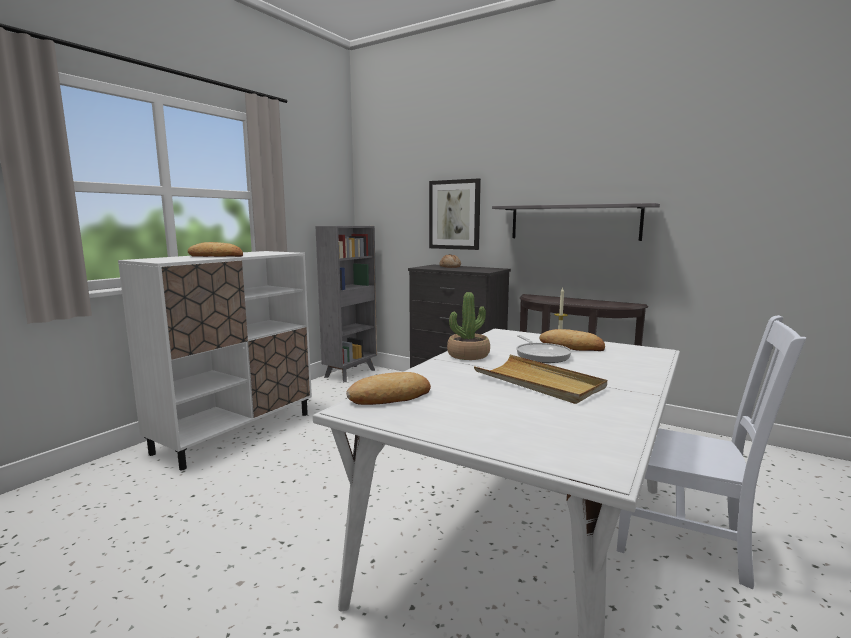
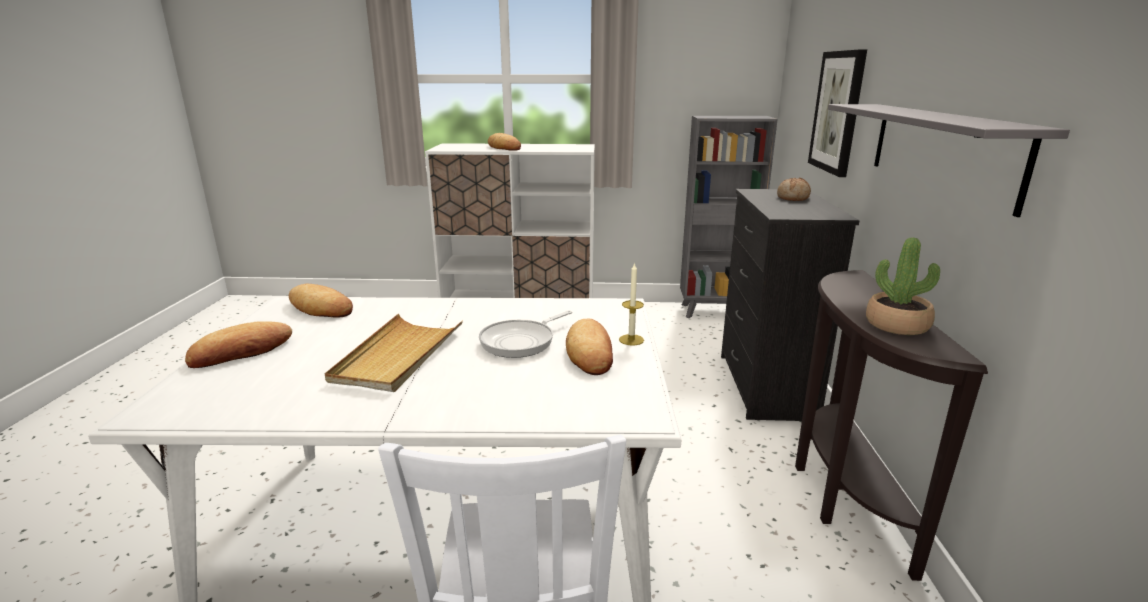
camera: 60 degrees right, 10 degrees up
potted plant [447,292,490,360] -> potted plant moved to [866,237,940,335]
none -> bread [185,321,292,368]

